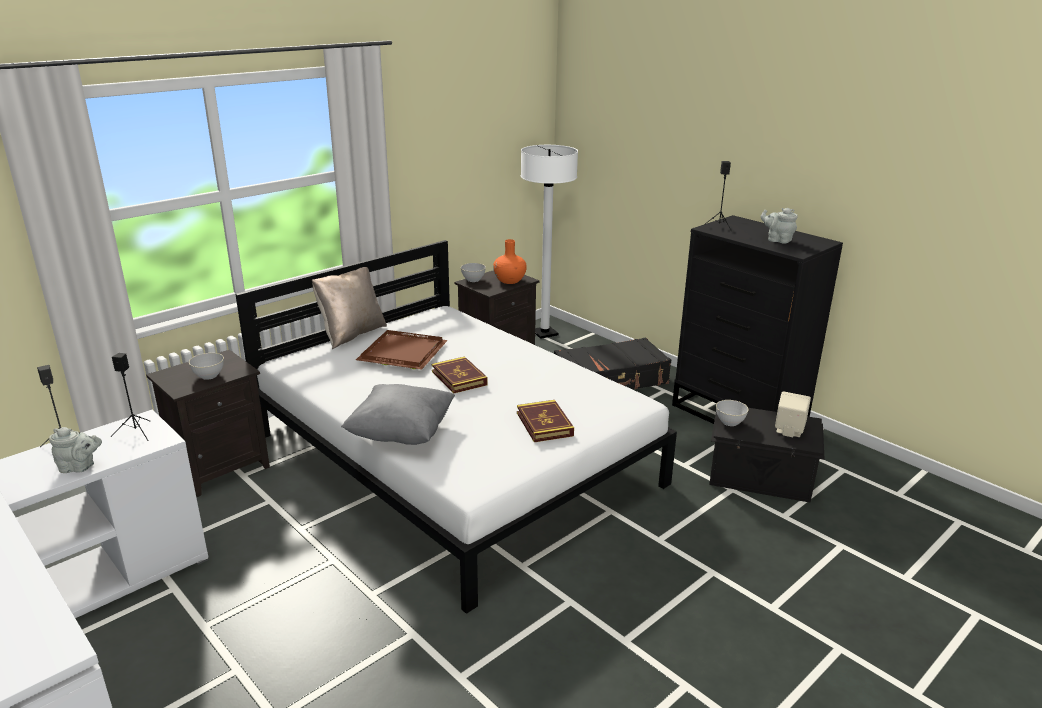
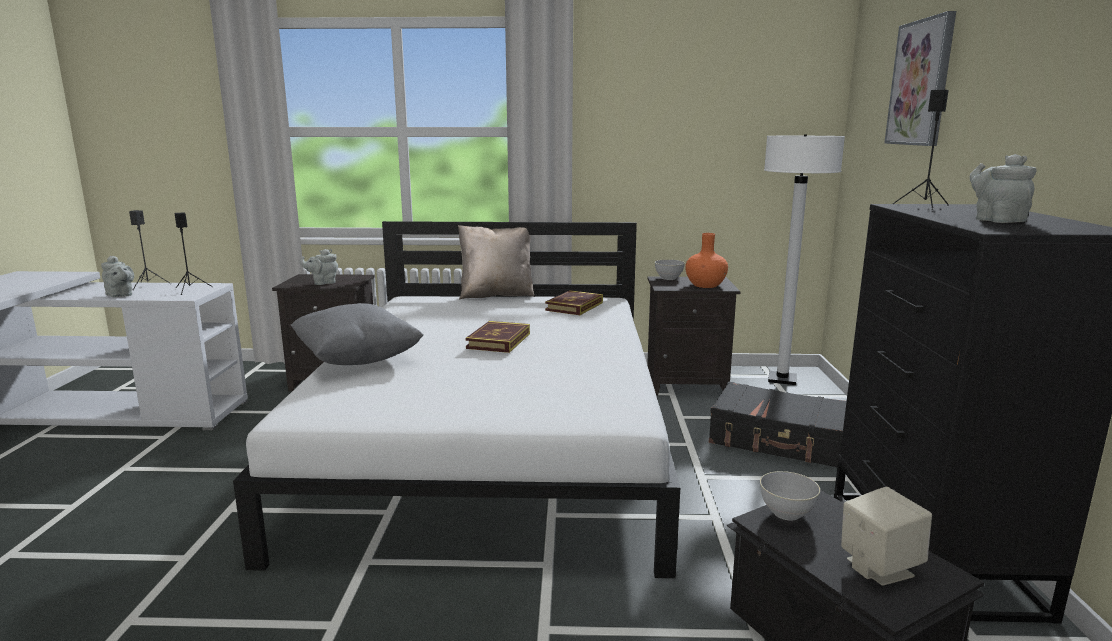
camera: 45 degrees right, 10 degrees down
grey bowl [189,353,224,380] -> grey teapot [300,249,338,285]
brown tray [356,330,448,370] -> none
book [517,400,574,442] -> book moved to [545,290,603,315]
none -> picture [884,11,956,146]

